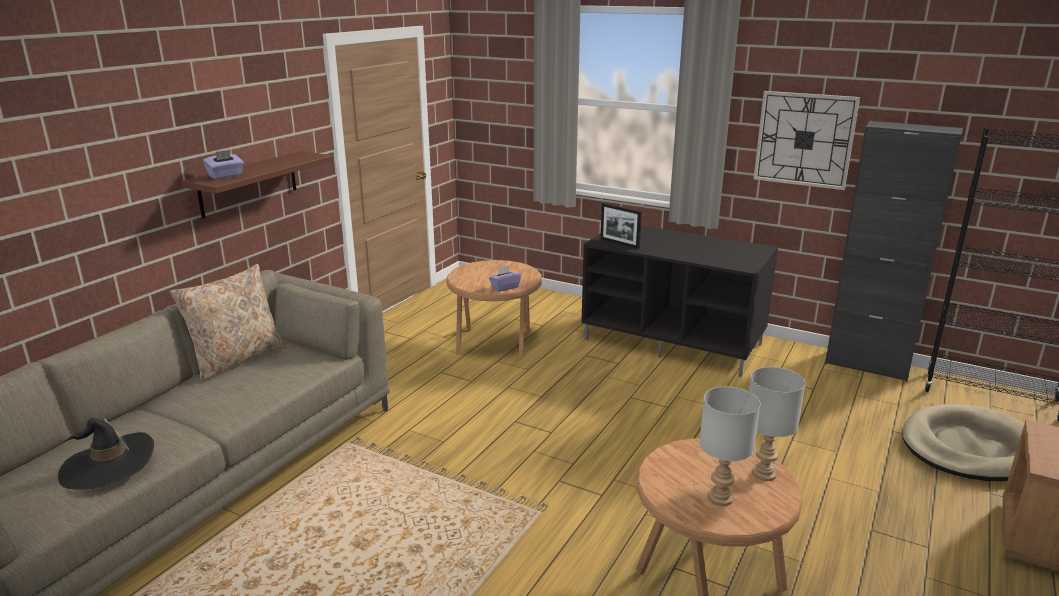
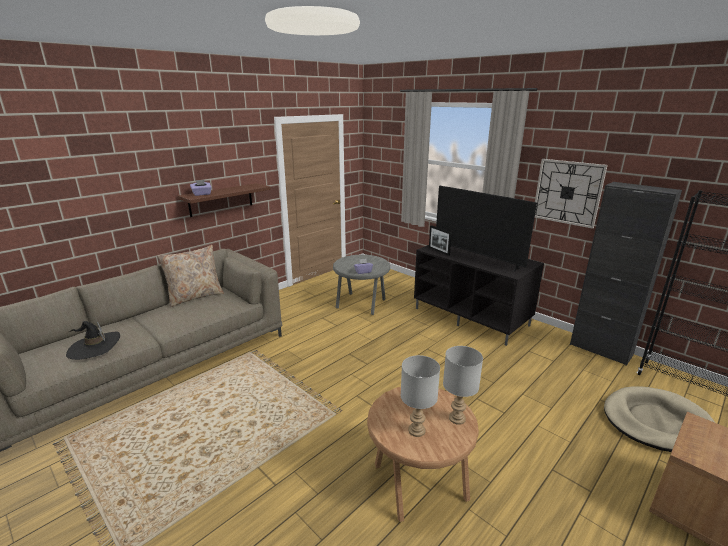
camera: 15 degrees right, 0 degrees up
brown side table [446,260,542,357] -> grey side table [333,255,390,315]
none -> television [436,186,537,272]

